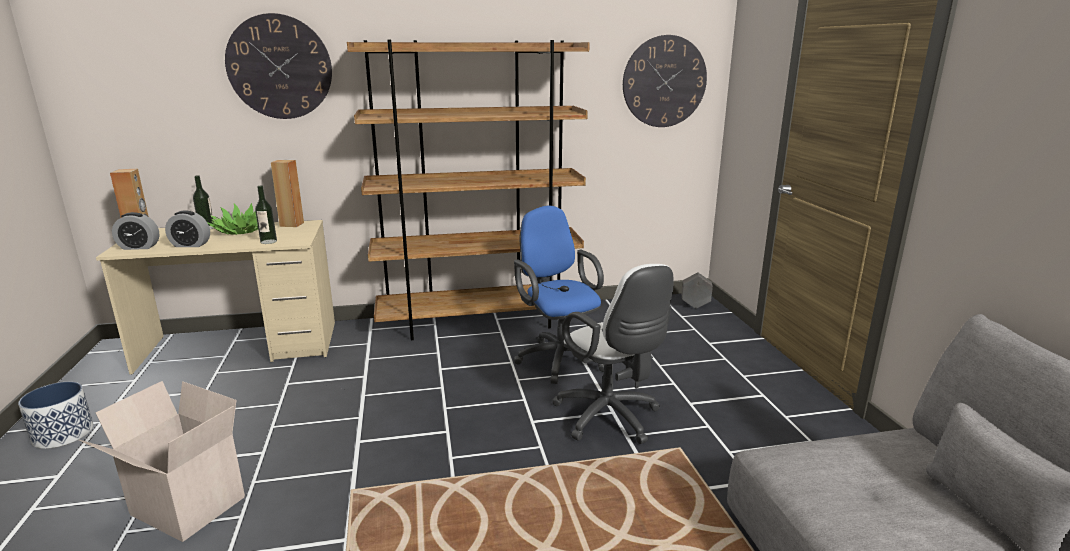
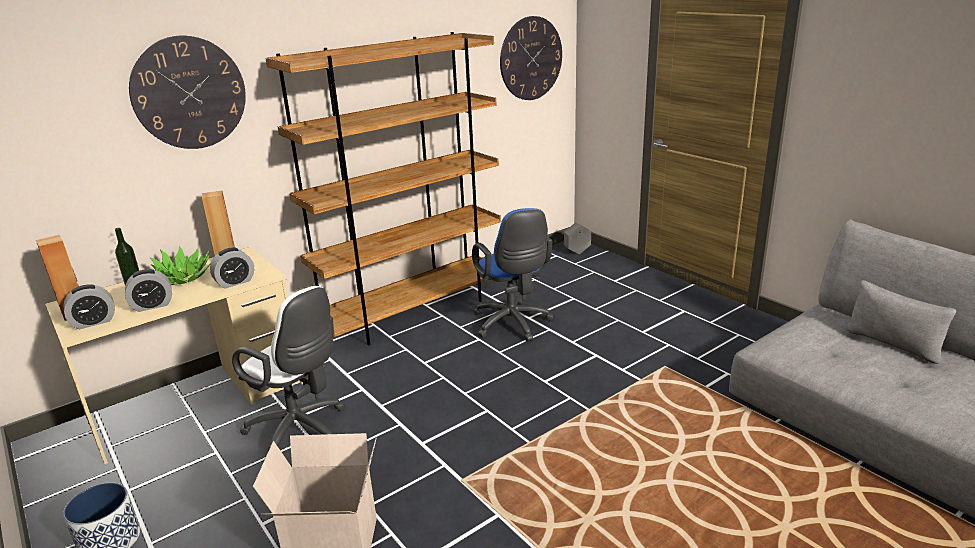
camera: 25 degrees left, 5 degrees up
bottle [255,186,277,244] -> alarm clock [210,248,254,289]
blue office chair [514,206,604,384] -> blue office chair turned 150 degrees counterclockwise [472,208,553,342]
white office chair [552,264,673,444] -> white office chair moved to [232,286,345,451]

